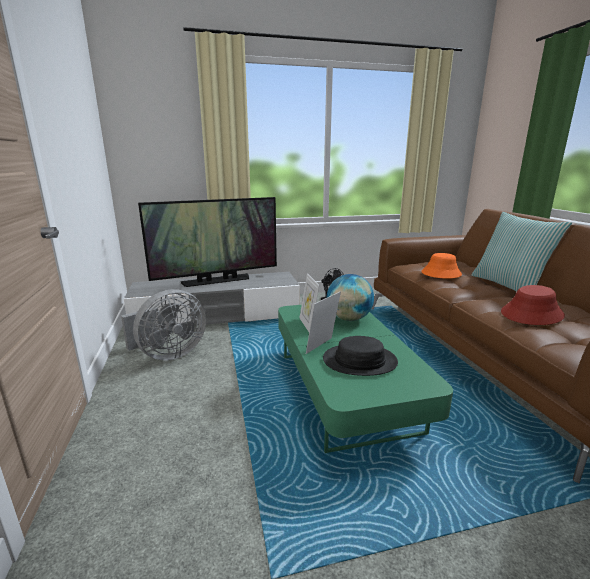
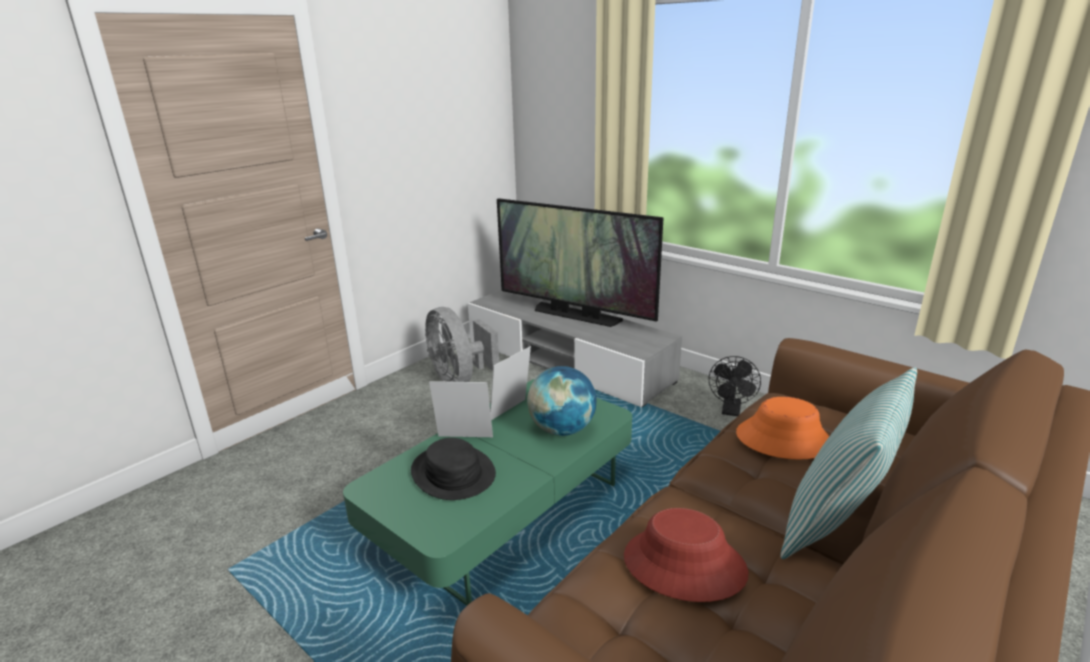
camera: 55 degrees right, 5 degrees up
grey fan [121,289,206,361] -> grey fan turned 45 degrees clockwise [425,307,499,382]

